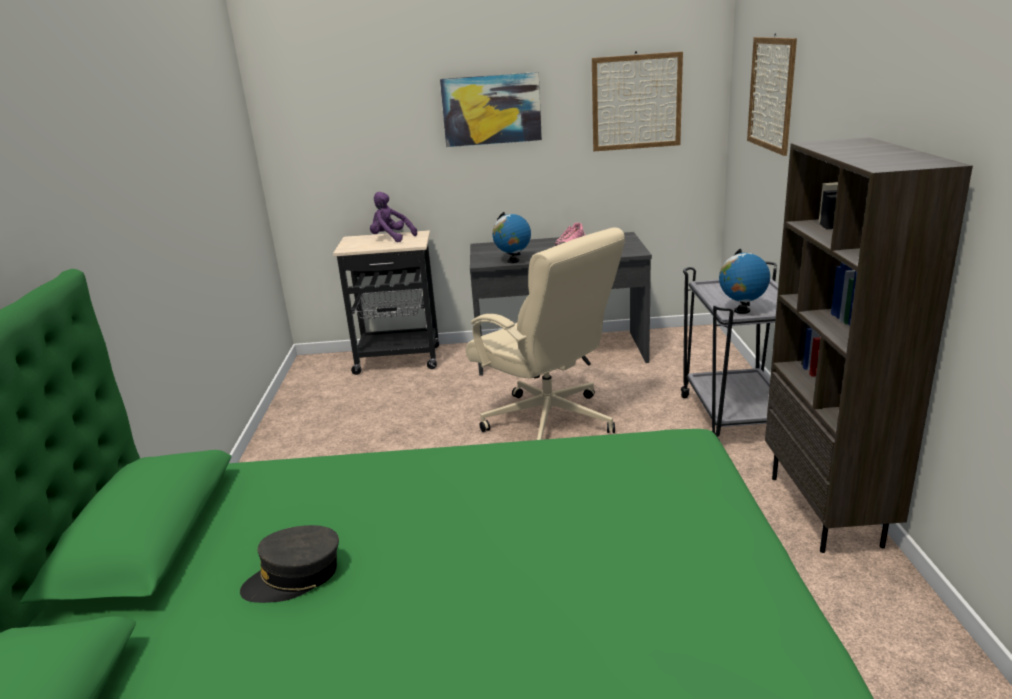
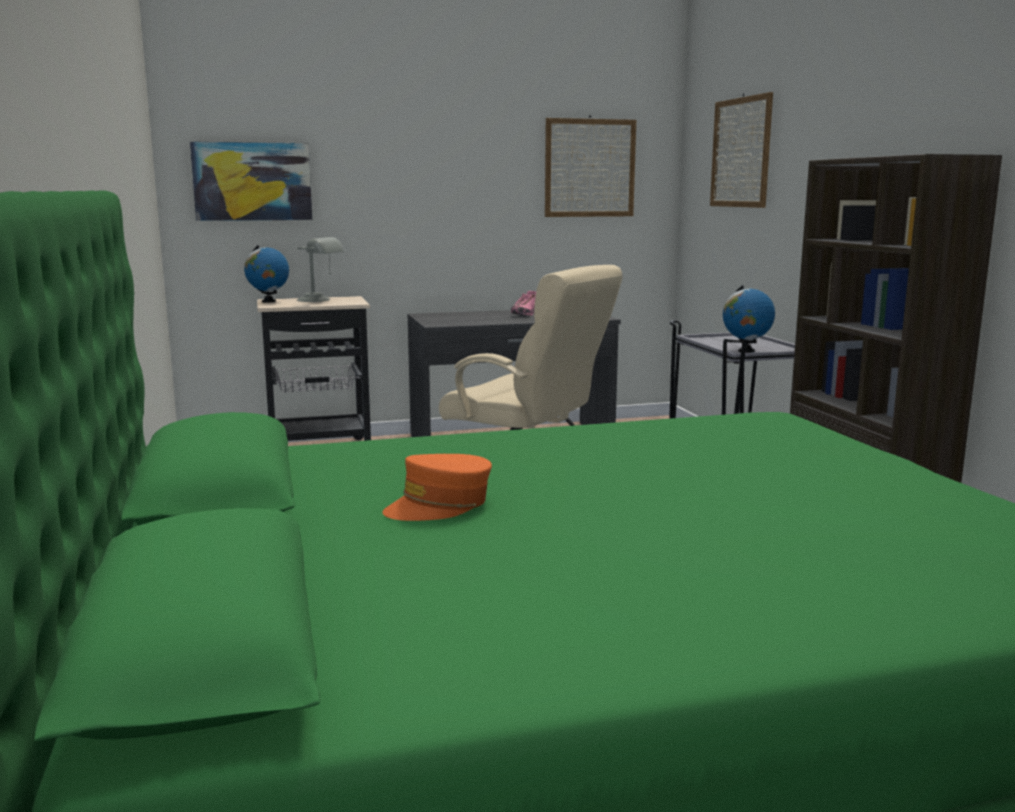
camera: 15 degrees left, 10 degrees down
grey cap [240,525,339,603] -> orange cap [382,454,492,521]
purple plush toy [370,192,417,242] -> grey table lamp [297,237,344,302]
picture [440,72,542,147] -> picture moved to [190,142,312,221]
globe [492,212,531,263] -> globe moved to [244,245,289,303]

